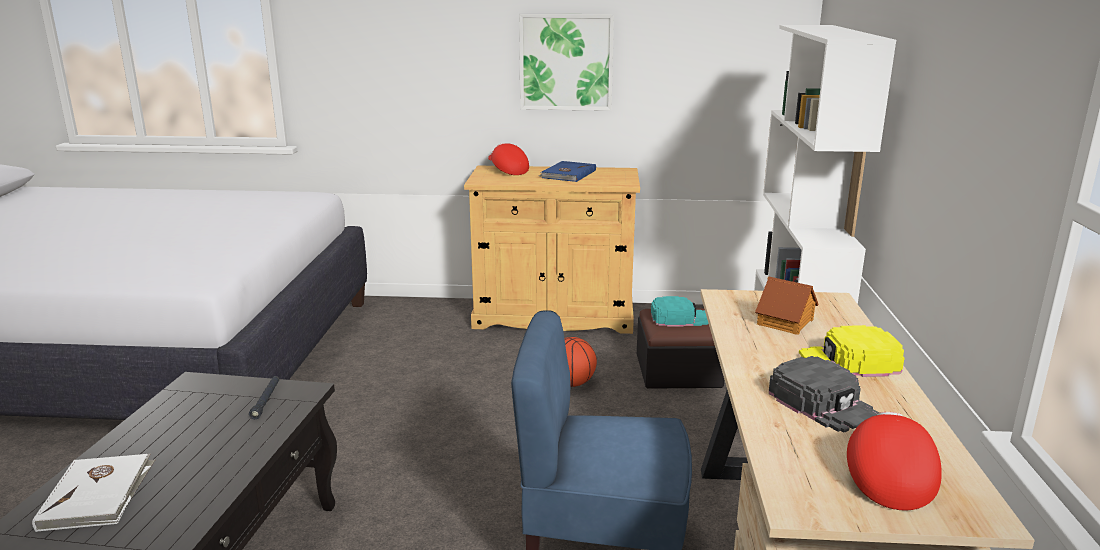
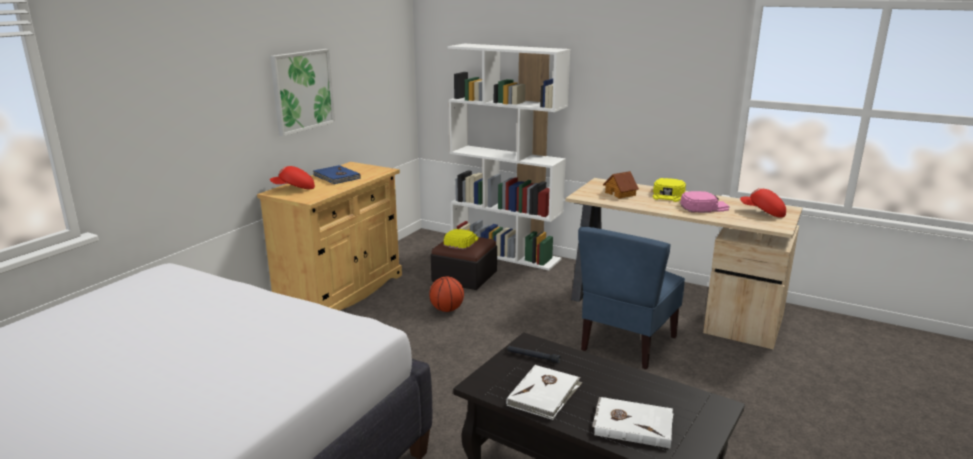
camera: 65 degrees left, 0 degrees up
turquoise cap [651,296,709,327] -> yellow cap [444,229,479,250]
black cap [769,356,879,433] -> pink cap [680,191,730,213]
none -> white book [506,365,583,420]

